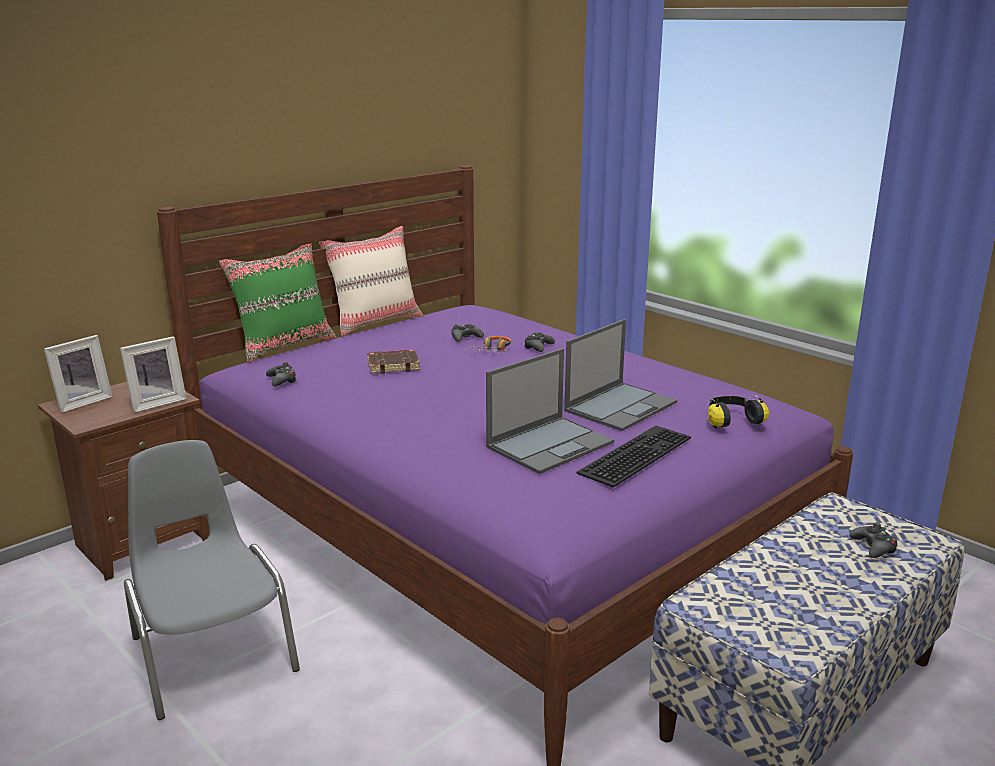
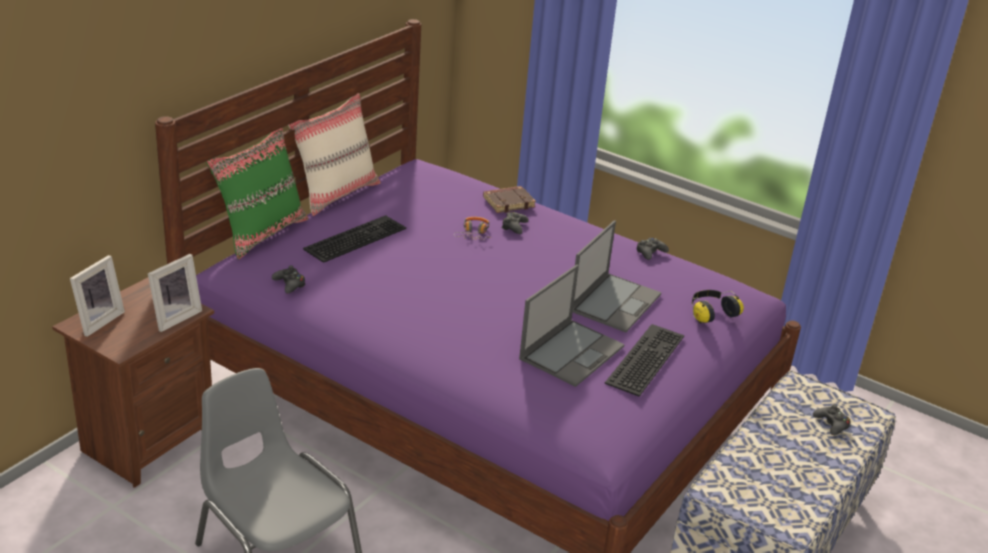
camera: 15 degrees left, 10 degrees up
brown book [368,350,420,374] -> brown book moved to [483,186,536,213]
black game controller [451,324,484,342] -> black game controller moved to [636,237,669,260]
none -> keyboard [303,215,406,263]

